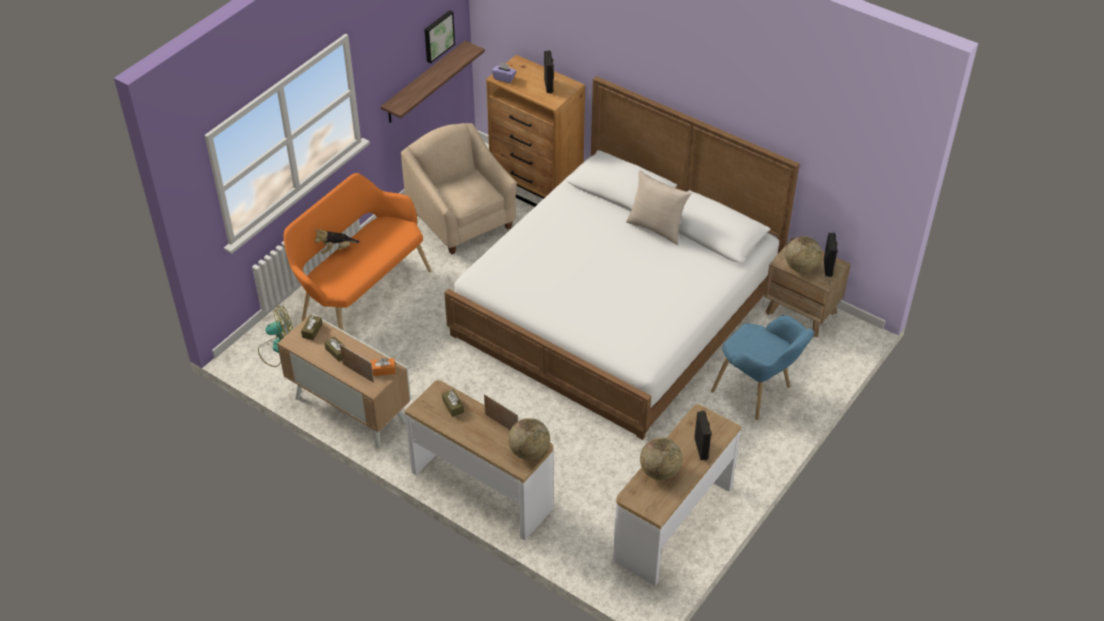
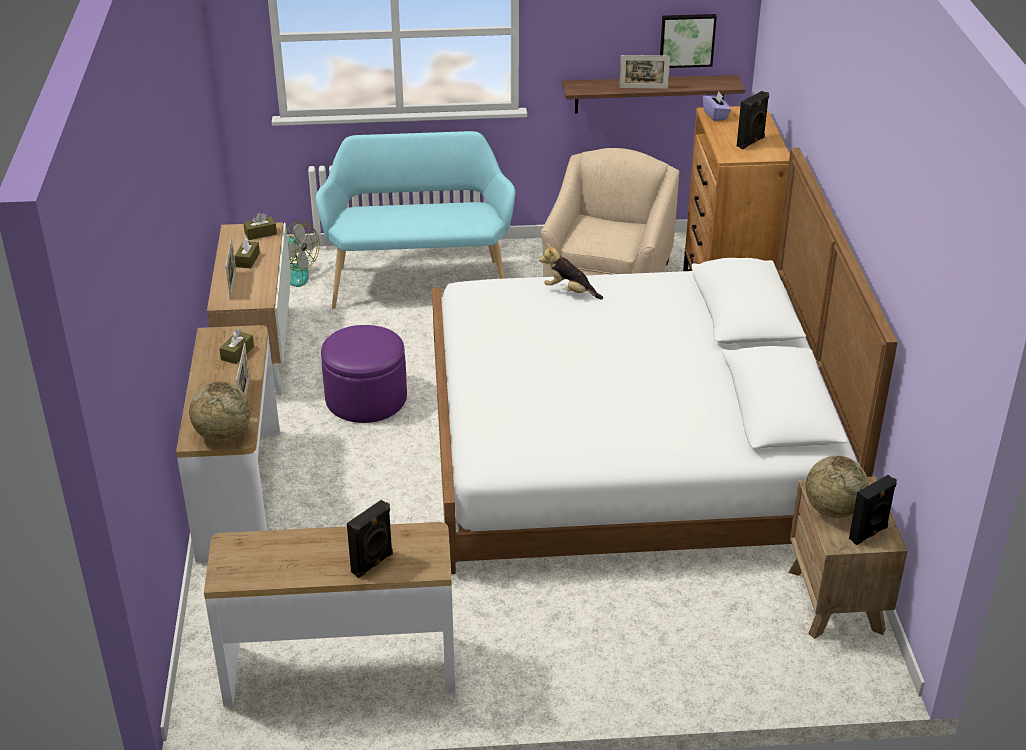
camera: 50 degrees right, 10 degrees down
orange bench [284,173,431,330] -> turquoise bench [316,131,515,309]
plush toy [314,229,360,254] -> plush toy moved to [539,243,603,300]
orange tissue box [370,358,395,376] -> none
beige pillow [626,170,692,245] -> none
globe [640,438,682,480] -> none
blue armchair [711,315,814,420] -> none
none -> purple ottoman [321,325,407,423]
none -> picture frame [619,55,670,89]

